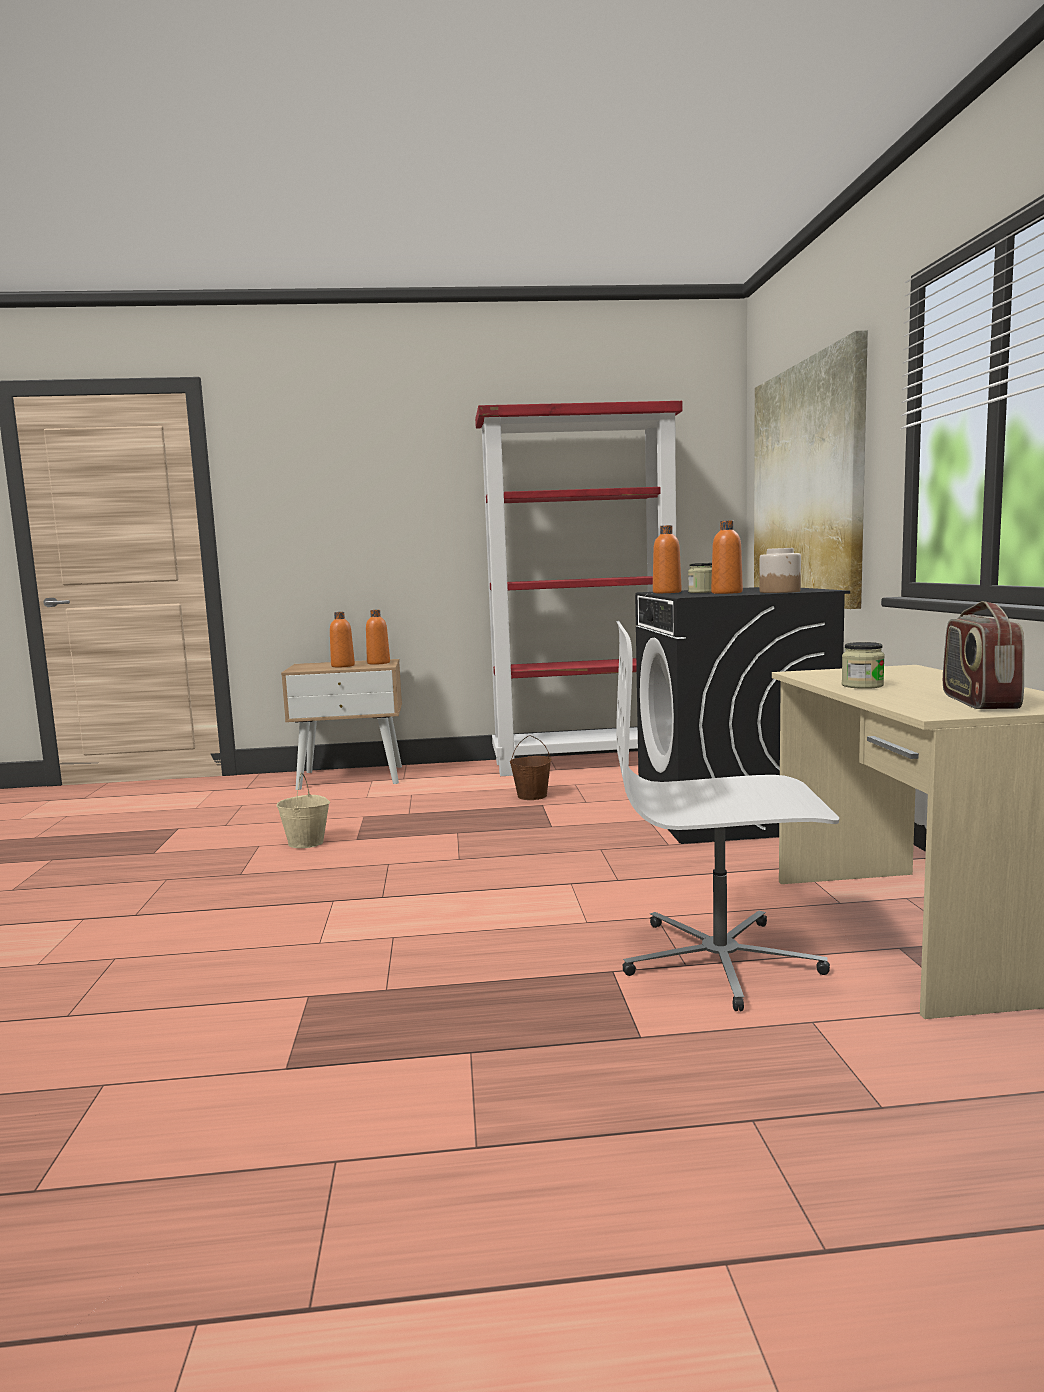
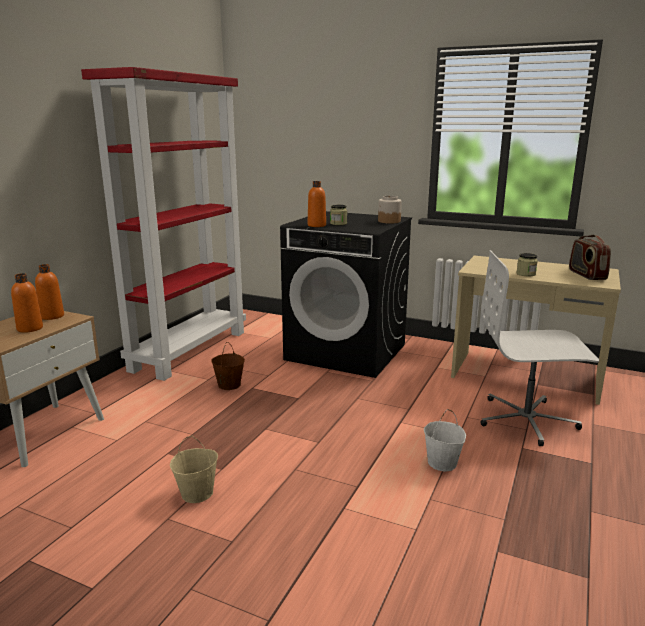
camera: 60 degrees left, 10 degrees up
white office chair [616,621,840,1011] -> white office chair turned 60 degrees clockwise [481,250,599,446]
orange bottle [711,521,743,594] -> none
picture [754,331,868,609] -> none
radio [943,601,1024,709] -> radio turned 45 degrees clockwise [569,235,611,280]
none -> white bucket [424,409,466,472]

